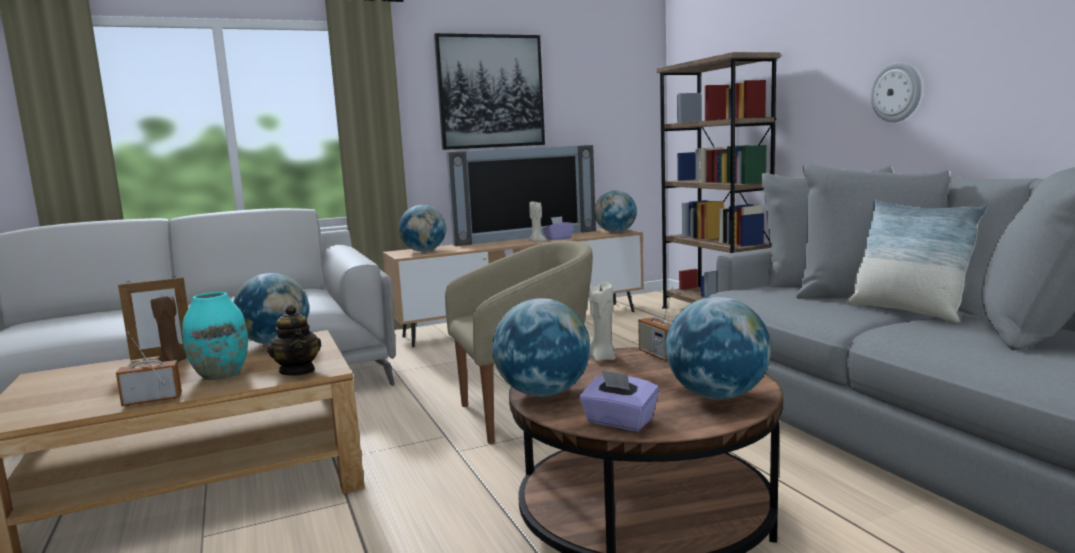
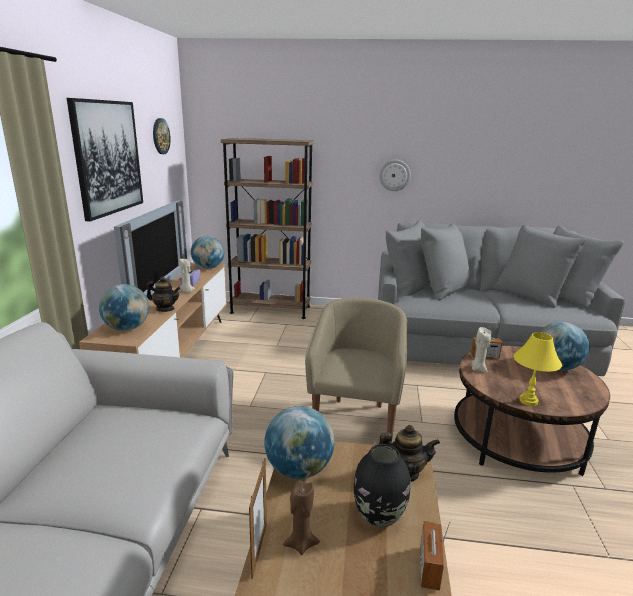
camera: 60 degrees left, 10 degrees up
turquoise vase [182,292,248,380] -> black vase [354,444,411,528]
globe [492,298,590,397] -> yellow table lamp [513,332,562,406]
purple tissue box [579,370,659,431] -> none
pillow [846,199,987,323] -> none
none -> teapot [147,277,180,312]
none -> wall clock [153,118,171,154]

